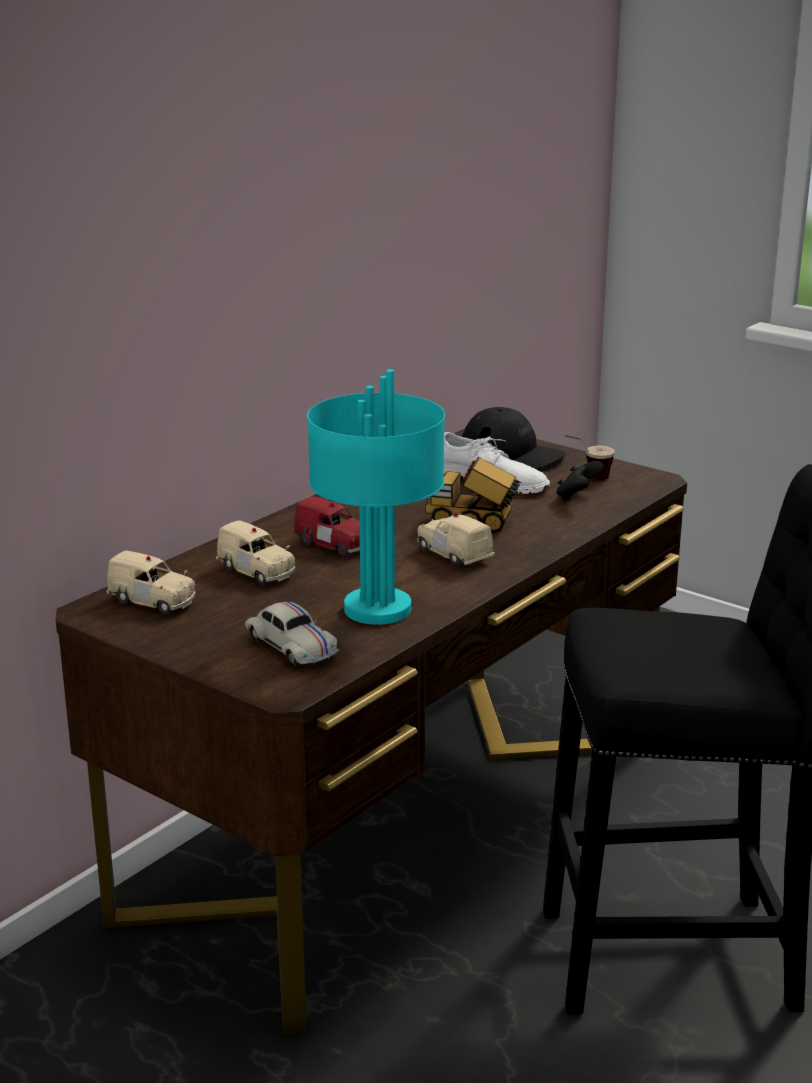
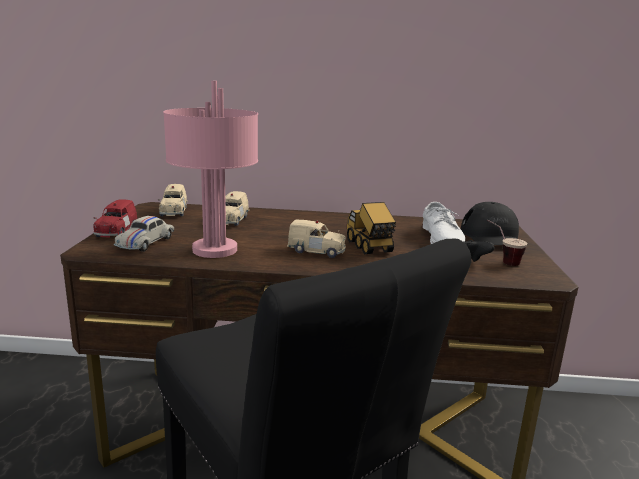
camera: 55 degrees right, 5 degrees down
red toy car [293,496,360,557] -> red toy car moved to [93,199,137,238]
turquoise table lamp [307,369,445,625] -> pink table lamp [163,81,258,258]
beige toy car [417,513,494,566] -> beige toy car turned 90 degrees clockwise [287,220,346,258]

